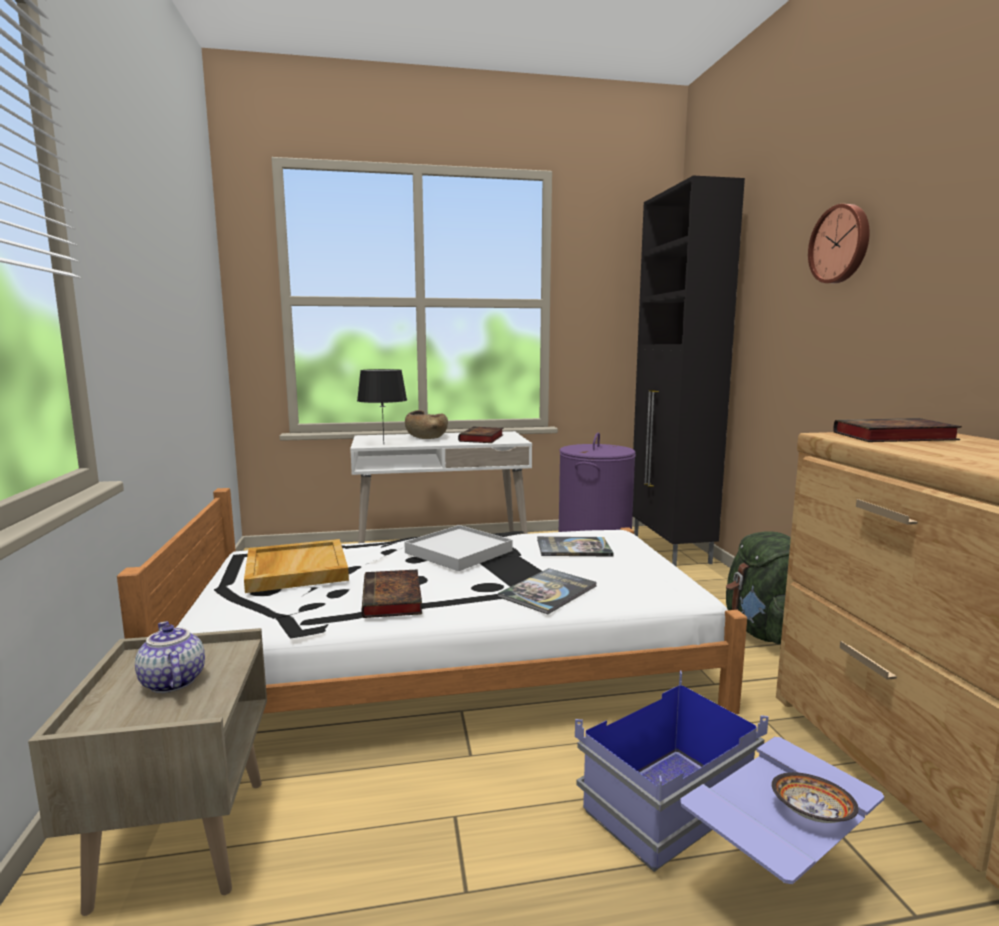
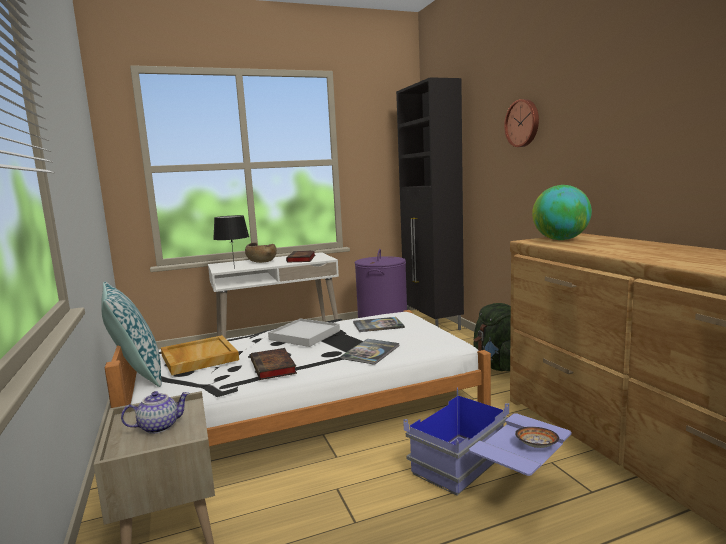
camera: 10 degrees left, 0 degrees up
teapot [135,621,205,693] -> teapot turned 105 degrees clockwise [121,391,190,434]
book [833,418,962,442] -> globe [532,185,592,240]
none -> pillow [101,281,162,387]

